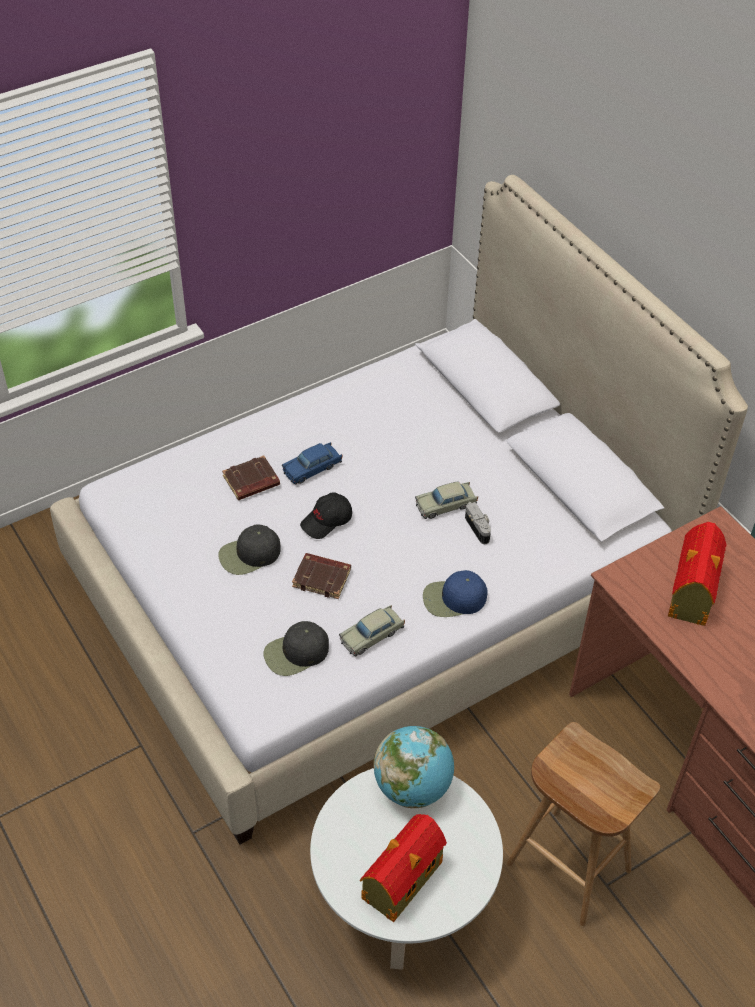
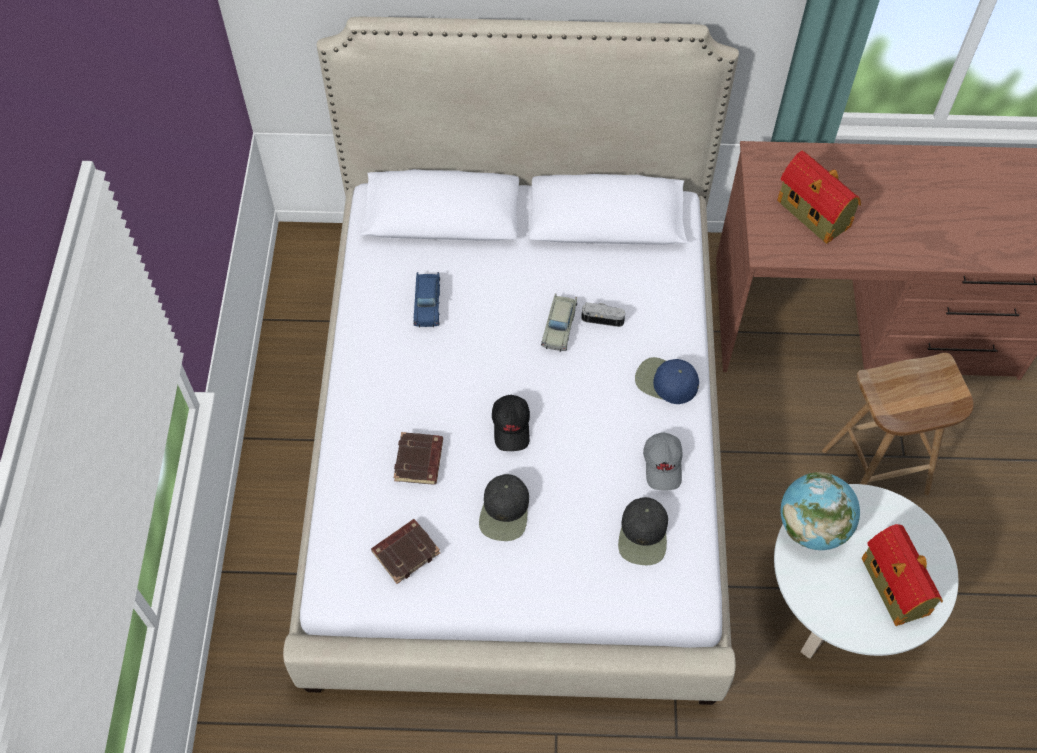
camera: 55 degrees left, 10 degrees up
blue toy car [282,442,342,485] -> blue toy car moved to [413,272,440,327]
brown book [292,553,351,599] -> brown book moved to [371,519,440,584]
beige toy car [339,605,405,657] -> grey cap [643,432,683,491]
blue cap [423,570,488,617] -> blue cap turned 90 degrees clockwise [635,357,699,404]

